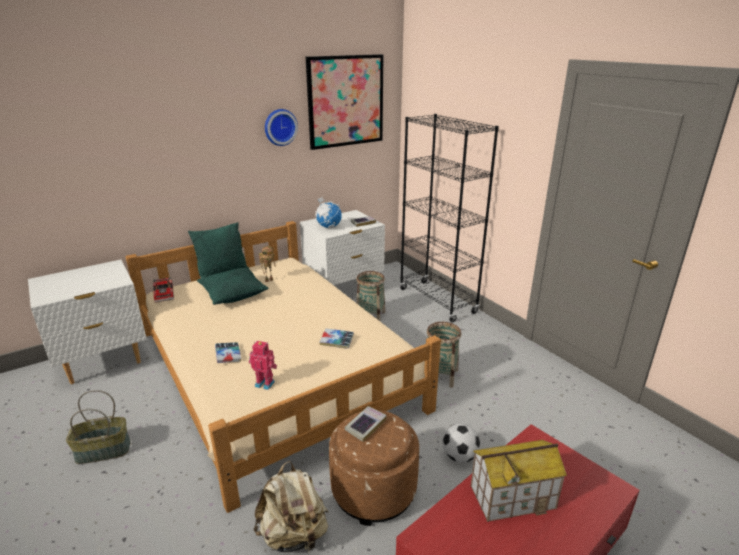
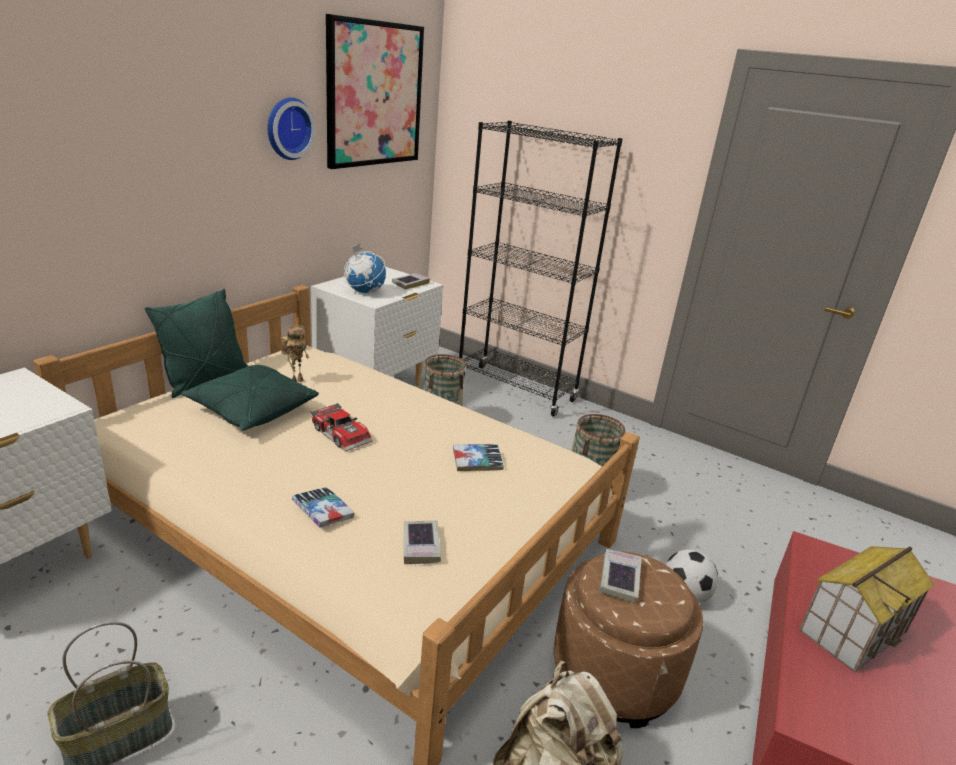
camera: 25 degrees left, 0 degrees up
toy car [153,277,174,302] -> toy car moved to [310,403,373,451]
toy robot [249,341,277,390] -> book [404,520,441,564]

